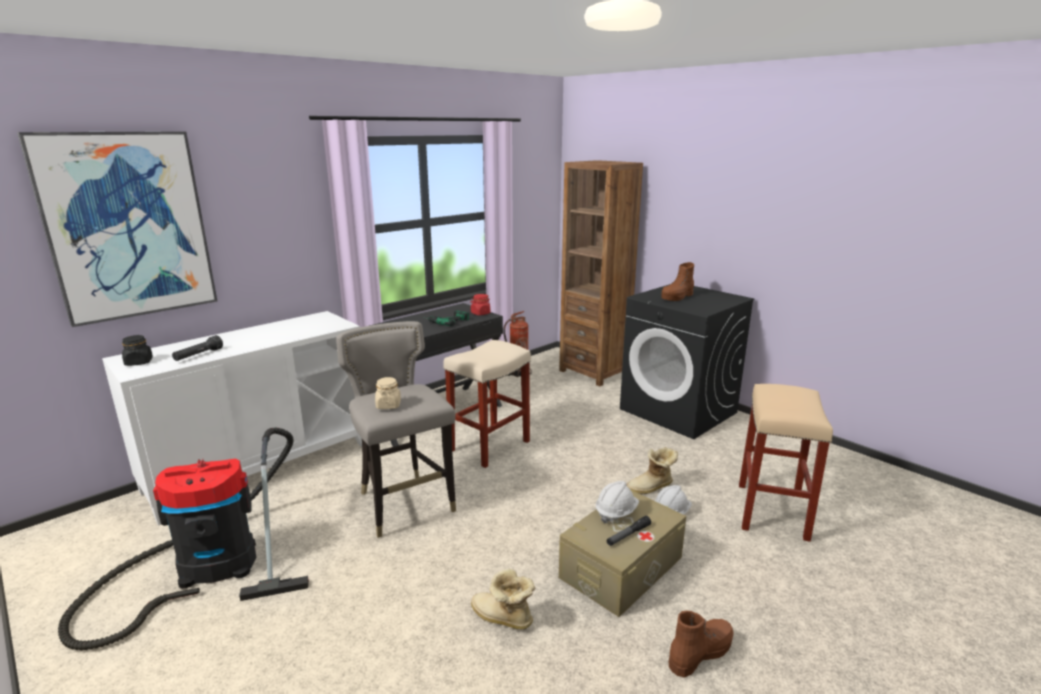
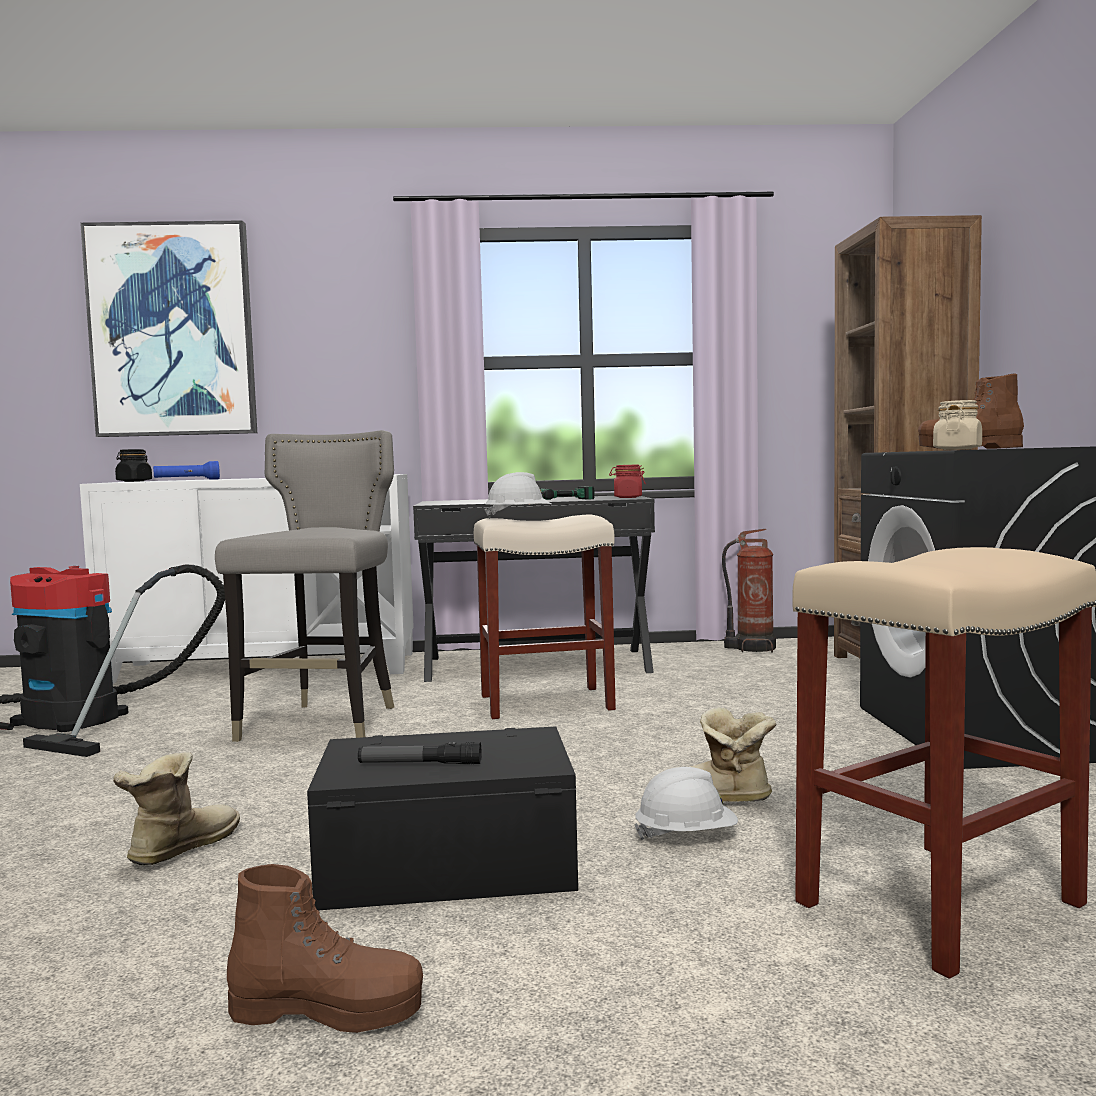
camera: 40 degrees right, 15 degrees down
black flashlight [172,335,223,361] -> blue flashlight [153,461,220,480]
beige jar [375,377,401,409] -> beige jar moved to [933,400,982,450]
boot [471,568,535,630] -> boot turned 45 degrees clockwise [113,752,240,865]
beige storage box [559,490,686,617] -> black storage box [307,726,578,910]
white hard hat [596,481,639,523] -> white hard hat moved to [484,472,551,519]

